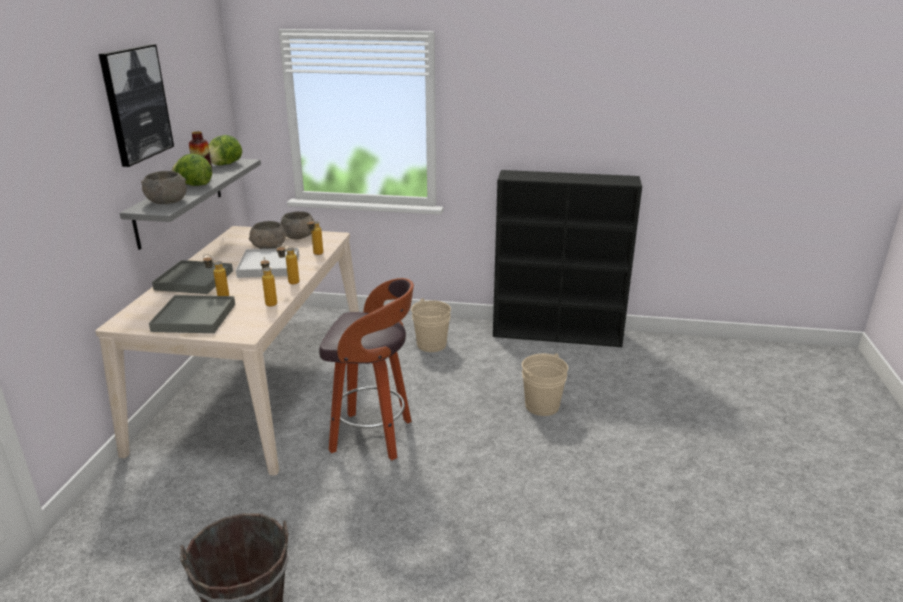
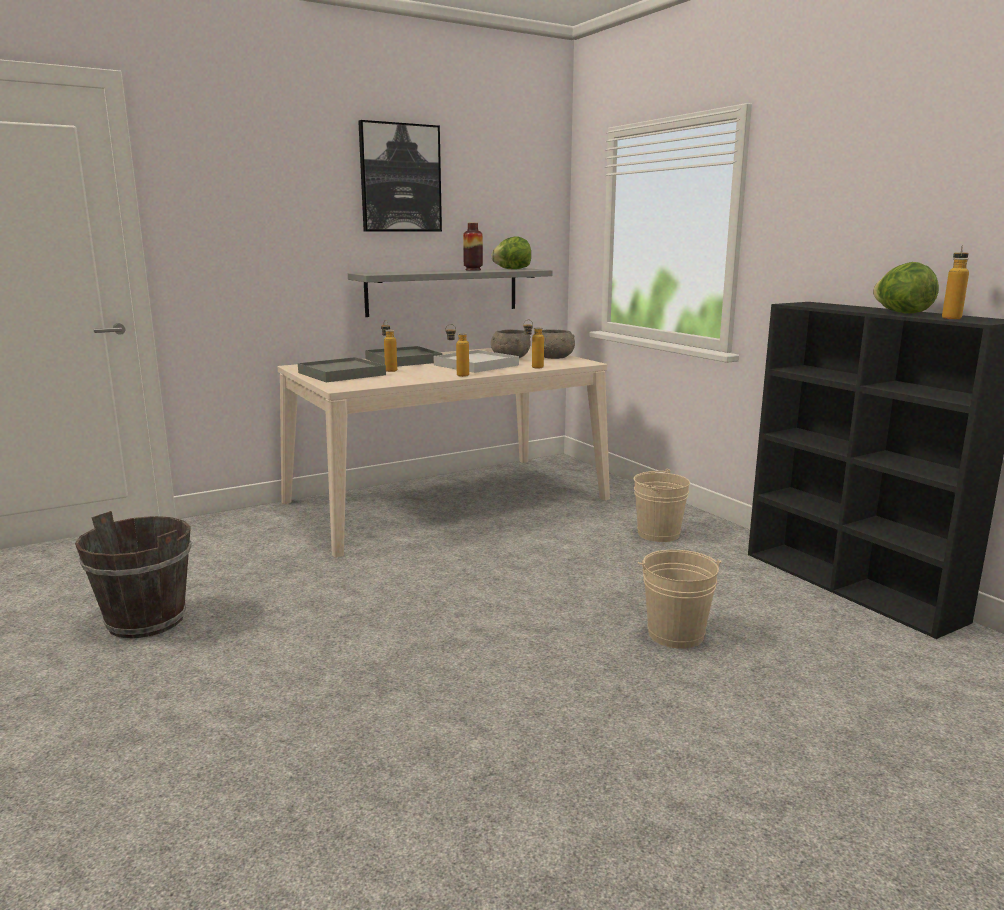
camera: 50 degrees right, 10 degrees down
grey bowl [141,171,187,204] -> none
lettuce [172,154,212,186] -> lettuce moved to [873,262,939,314]
bottle [260,257,277,307] -> bottle moved to [942,244,969,319]
stool [319,278,414,461] -> none

